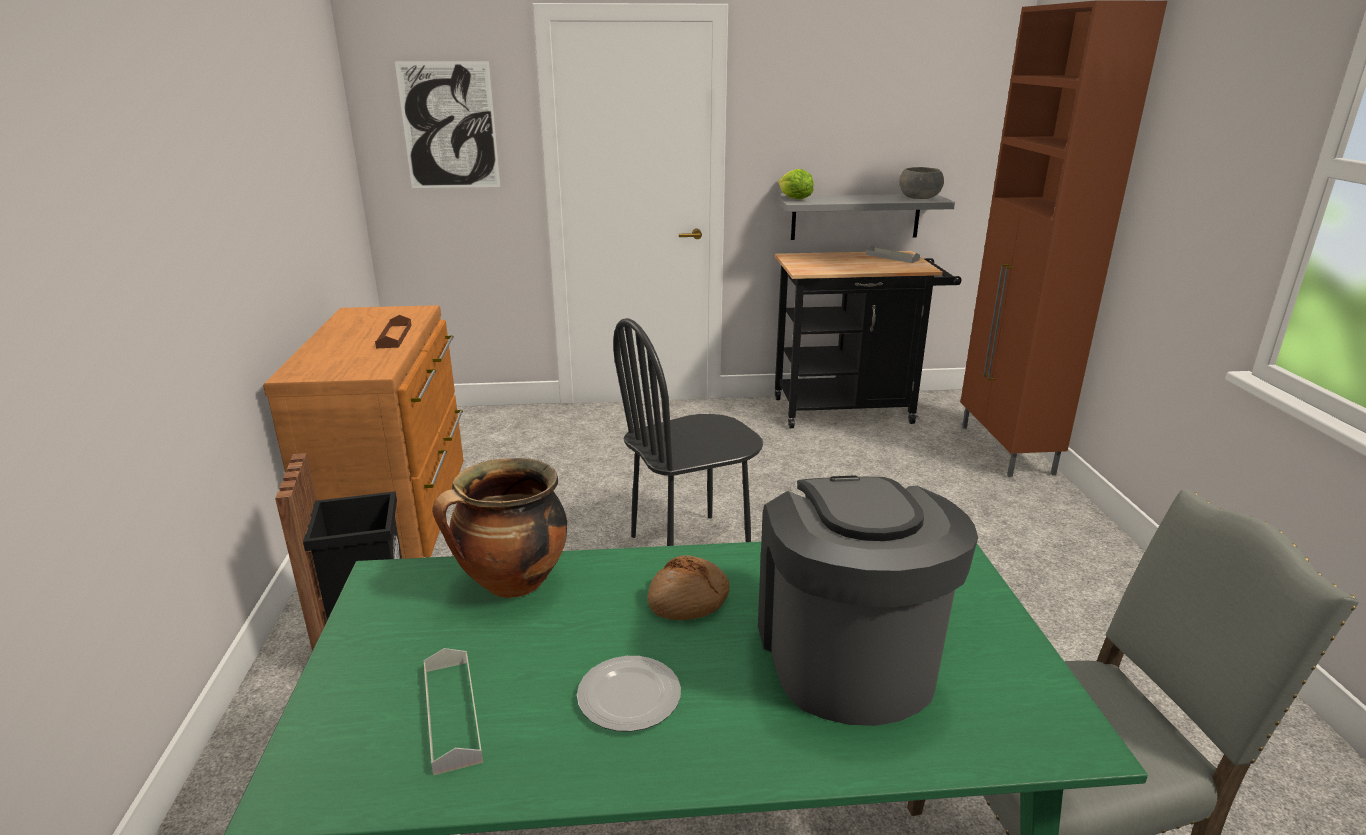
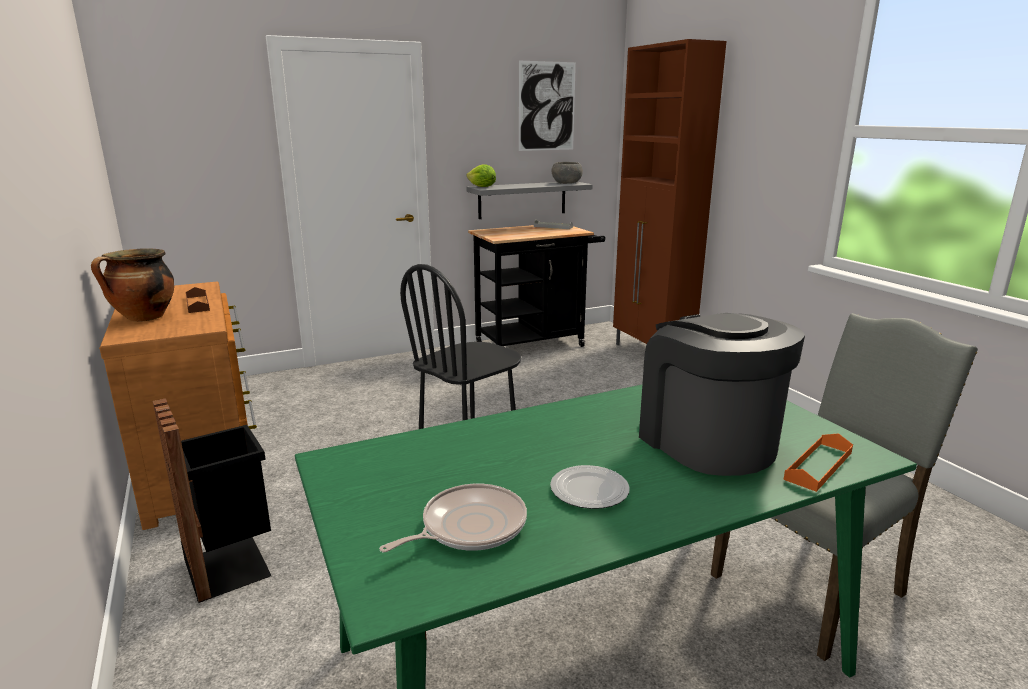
camera: 20 degrees left, 5 degrees down
picture [395,61,500,188] -> picture moved to [519,61,576,151]
grey tray [423,648,483,775] -> frying pan [379,484,527,552]
cooking pot [432,458,567,598] -> cooking pot moved to [91,248,174,322]
bread [647,555,729,621] -> none
none -> orange tray [784,433,853,492]

